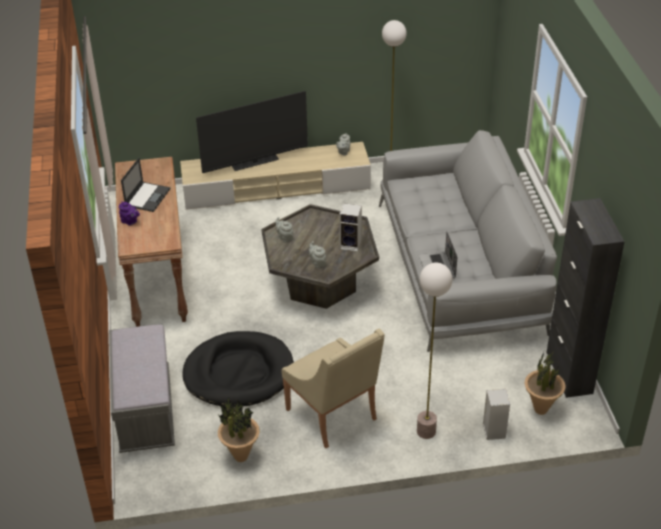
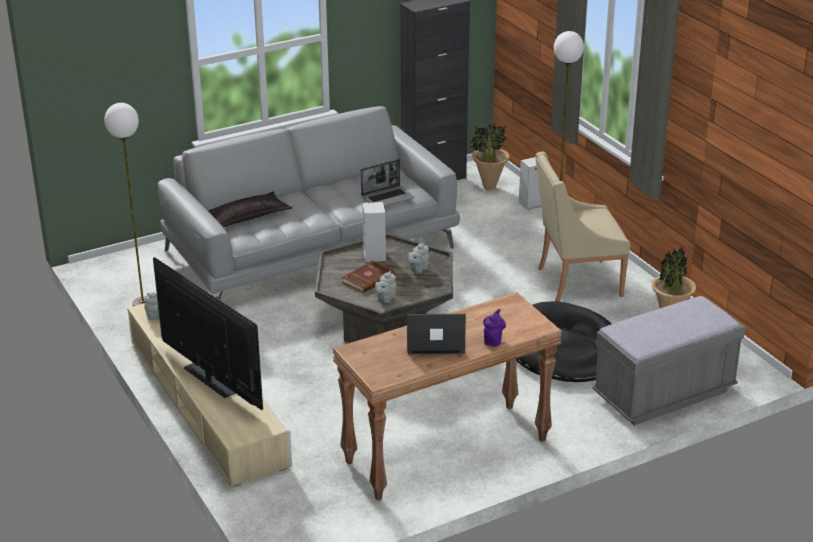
camera: 110 degrees left, 10 degrees down
beige armchair [282,329,384,448] -> beige armchair turned 135 degrees counterclockwise [536,151,630,302]
none -> pillow [208,191,292,228]
none -> brown book [342,261,395,293]

